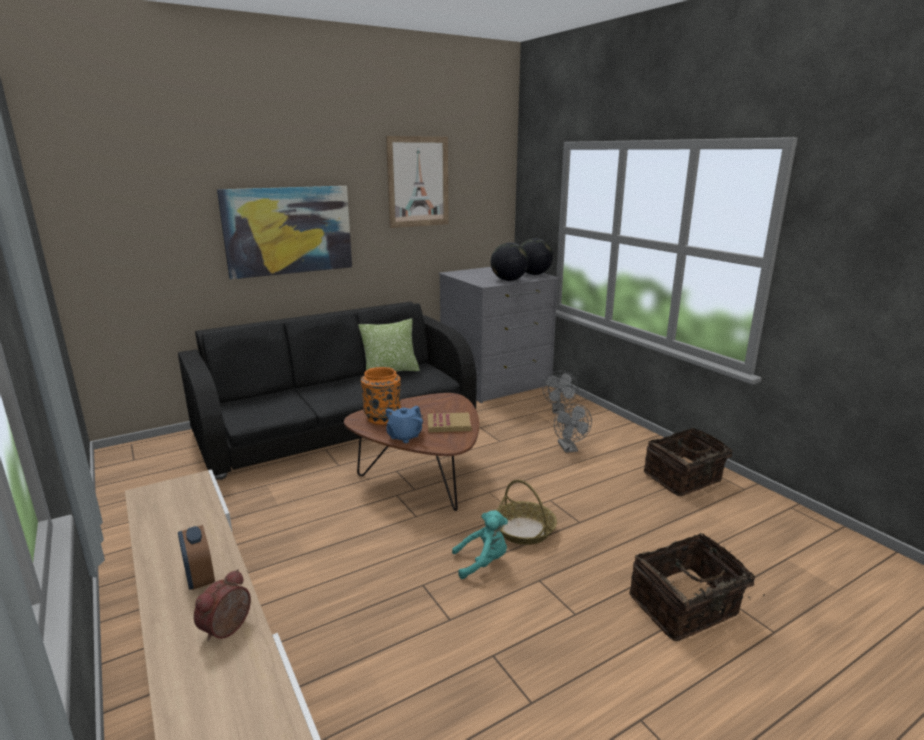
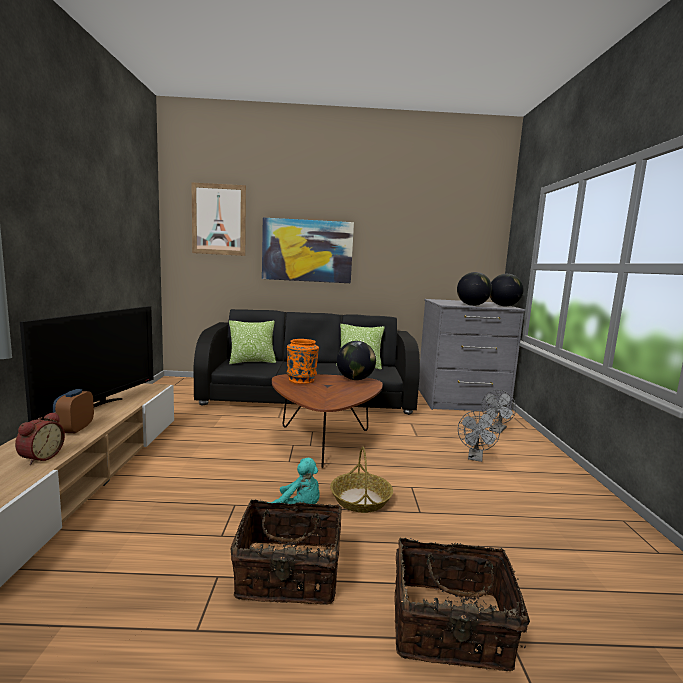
camera: 30 degrees right, 10 degrees down
alarm clock [194,569,251,641] -> alarm clock turned 135 degrees clockwise [15,412,65,465]
blue teapot [385,406,423,443] -> none
picture [386,136,449,228] -> picture moved to [191,182,246,256]
book [428,413,471,432] -> none
basket [644,428,740,496] -> basket moved to [231,500,342,605]
none -> television [20,306,153,422]
none -> pillow [229,320,276,364]
none -> globe [337,341,376,380]

